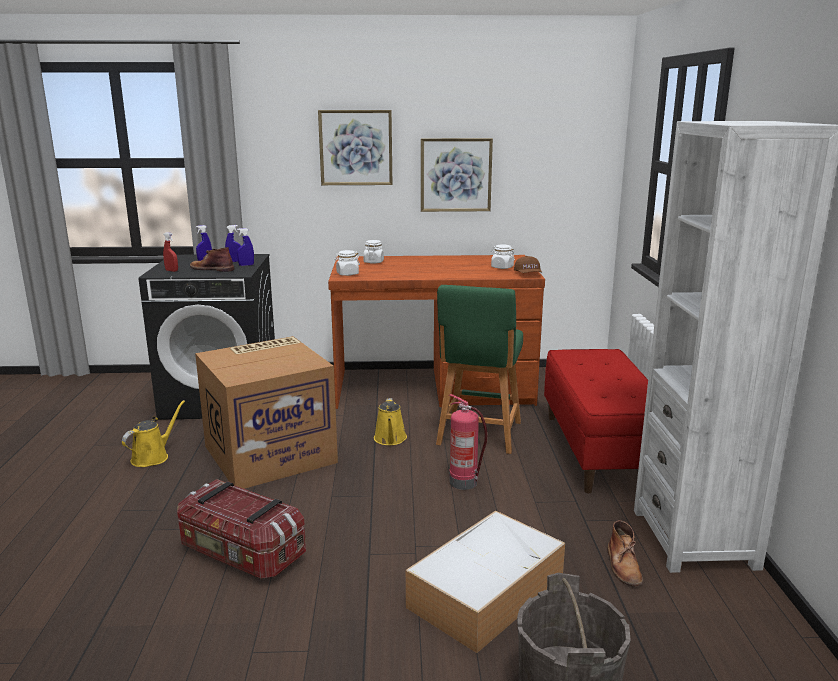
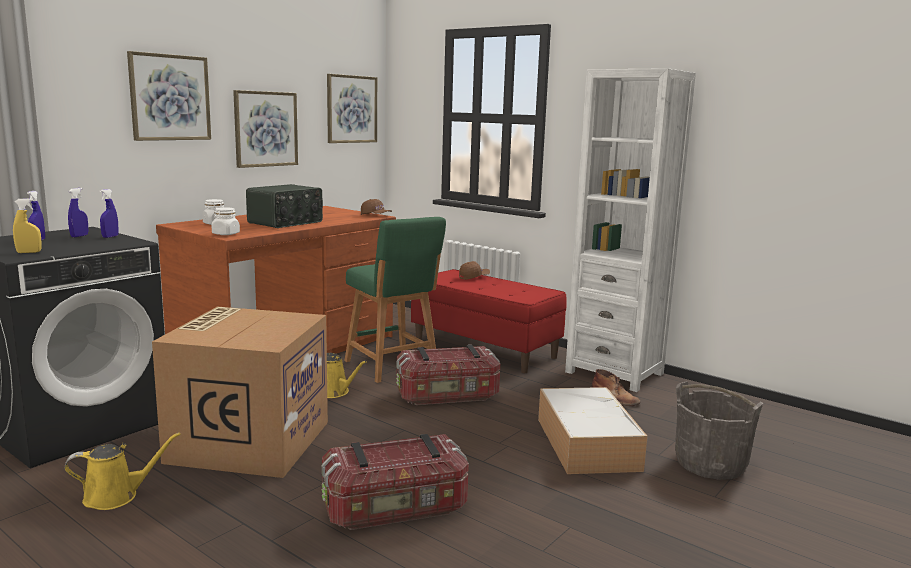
camera: 50 degrees left, 5 degrees down
yellow watering can [122,400,185,467] -> yellow watering can turned 90 degrees clockwise [64,432,180,510]
red spray bottle [163,232,178,272] -> yellow spray bottle [13,198,42,253]
brown boot [190,247,234,272] -> none
fire extinguisher [449,394,487,490] -> storage box [396,345,500,405]
white jar [491,245,515,269] -> none
none -> radio [246,184,323,228]
none -> picture [327,74,377,143]
none -> brown cap [459,261,490,280]

